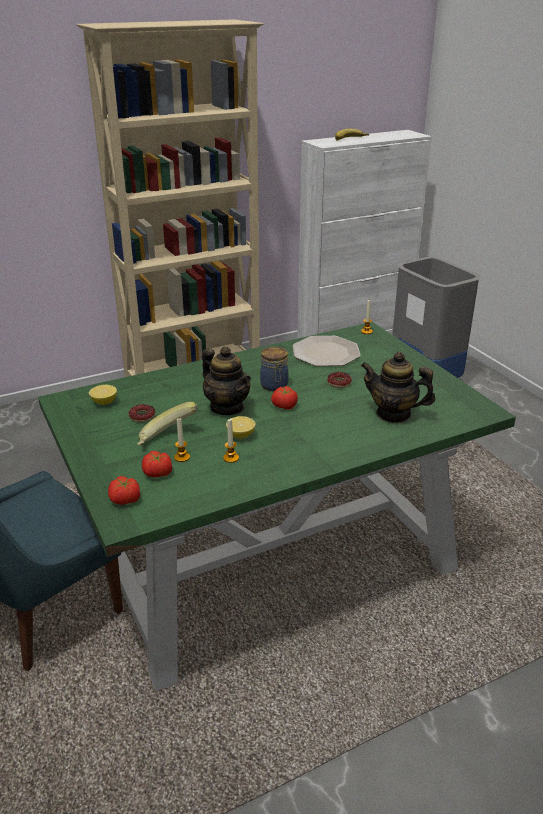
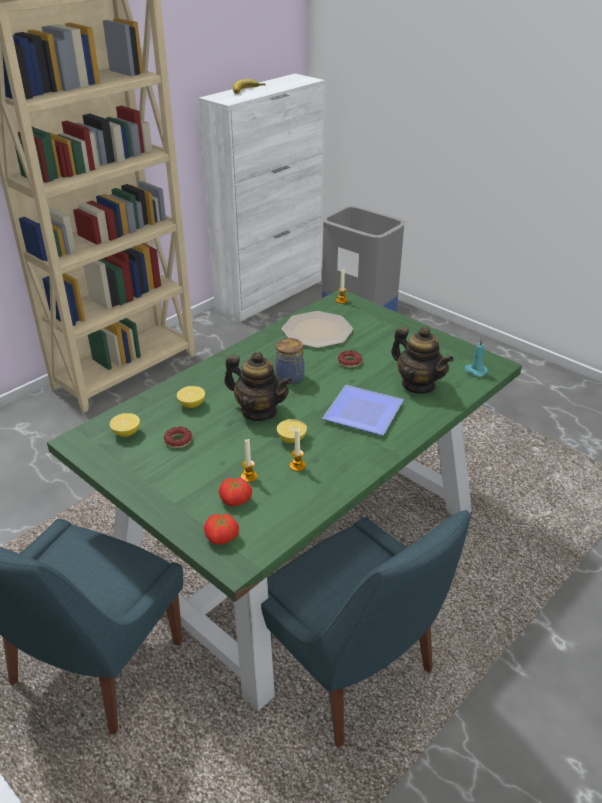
camera: 20 degrees left, 5 degrees up
banana [137,402,198,446] -> none
tomato [271,386,298,410] -> none
teapot [361,352,435,423] -> teapot turned 135 degrees counterclockwise [391,327,454,394]
none -> lemon [177,386,205,408]
none -> blue chair [261,510,471,747]
none -> plate [322,385,404,435]
none -> turquoise candle [464,338,488,377]

